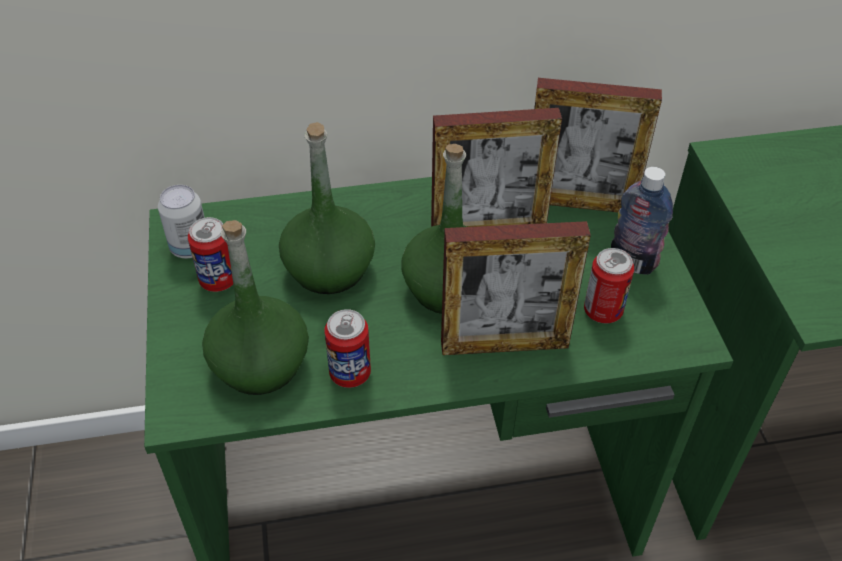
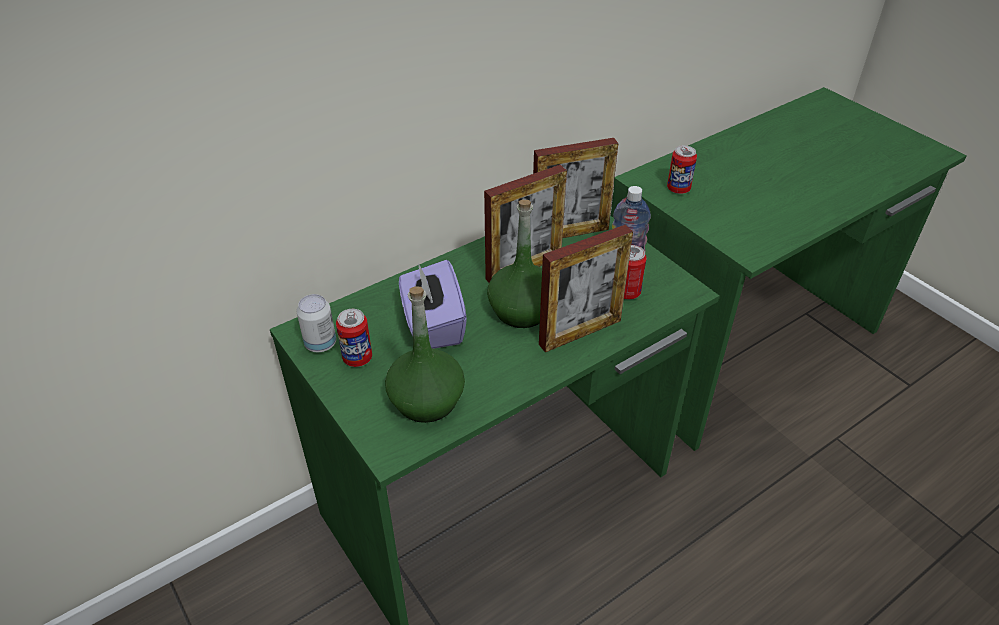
camera: 25 degrees left, 5 degrees down
green bottle [279,122,375,294] -> purple tissue box [399,260,467,349]
can [324,309,371,388] -> can moved to [667,145,697,194]

